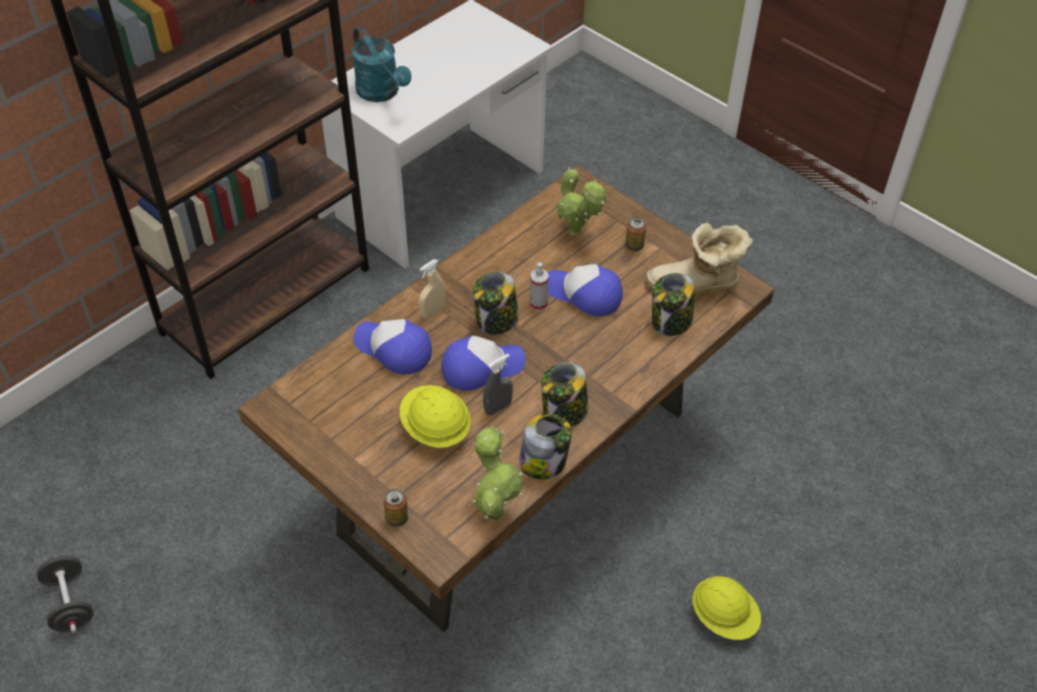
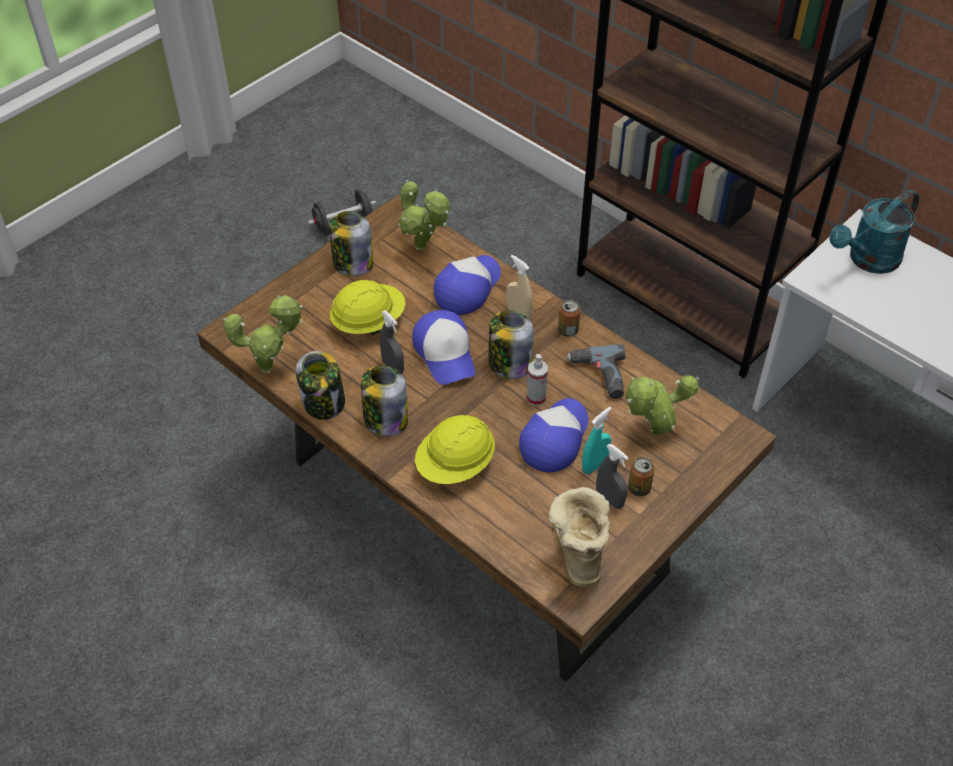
camera: 90 degrees right, 0 degrees up
can [383,489,408,527] -> can moved to [558,299,581,337]
jar [652,273,694,336] -> jar moved to [329,211,373,276]
yellow hard hat [693,576,761,640] -> yellow hard hat moved to [415,415,495,484]
none -> potted plant [399,180,450,250]
none -> power drill [566,344,625,399]
none -> turquoise spray bottle [582,407,612,474]
none -> grey spray bottle [596,444,629,509]

